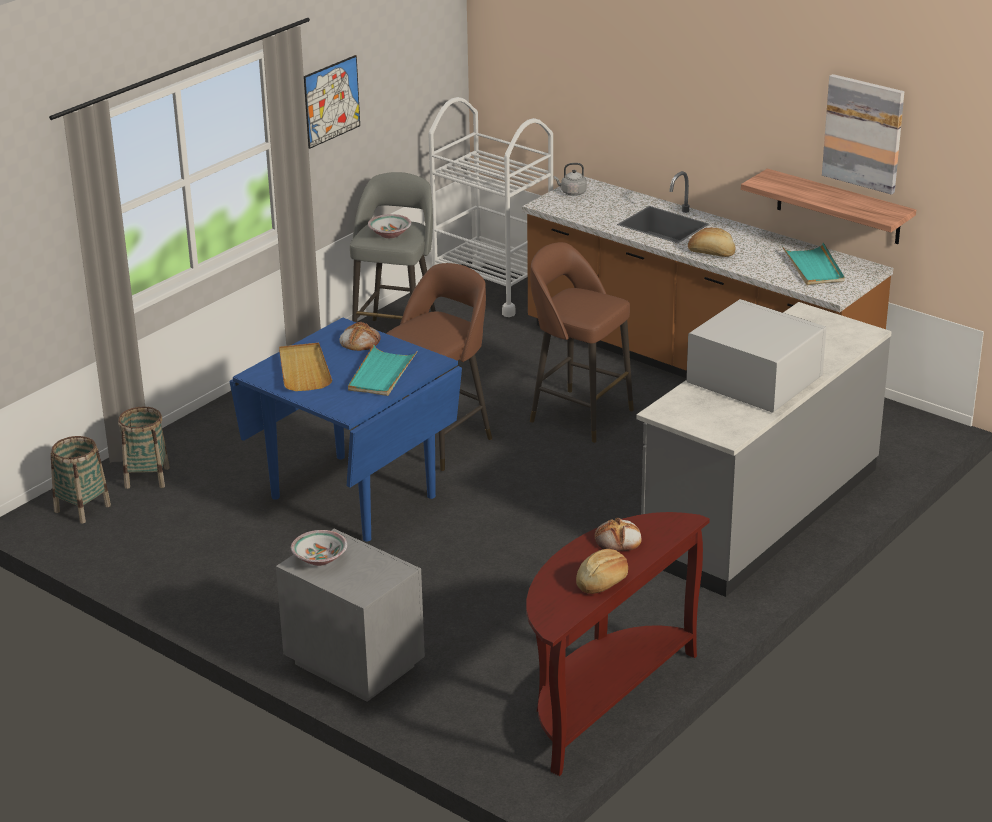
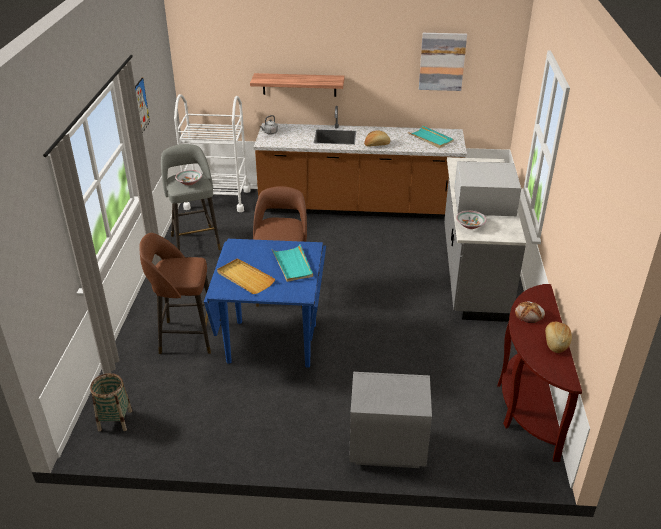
camera: 35 degrees left, 5 degrees up
basket [118,407,170,489] -> none
bowl [291,530,347,566] -> bowl moved to [456,211,487,229]
bread [340,322,381,351] -> none
brown stool [530,242,634,443] -> brown stool moved to [139,233,211,354]
shelf [741,169,916,244] -> shelf moved to [250,73,345,97]

